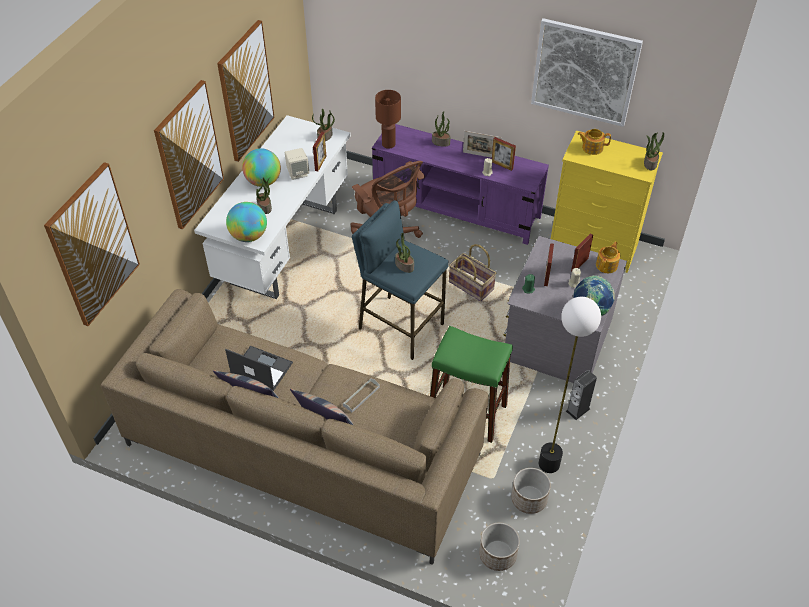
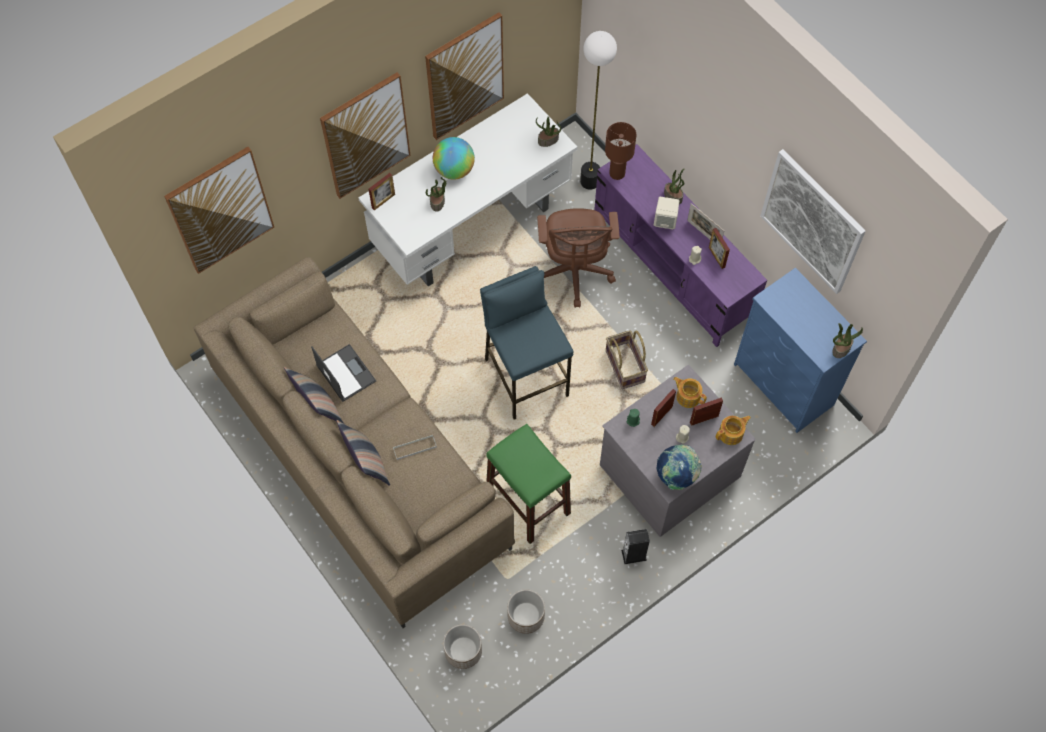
camera: 30 degrees right, 15 degrees up
globe [226,202,267,242] -> none
beige speaker [285,148,310,180] -> beige speaker moved to [654,197,679,229]
picture frame [313,132,326,171] -> picture frame moved to [369,173,395,210]
potted plant [395,233,414,273] -> none
floor lamp [539,297,601,473] -> floor lamp moved to [580,31,617,190]
yellow dresser [551,130,663,273] -> blue dresser [734,268,867,433]
teapot [578,129,611,155] -> teapot moved to [673,377,707,408]

